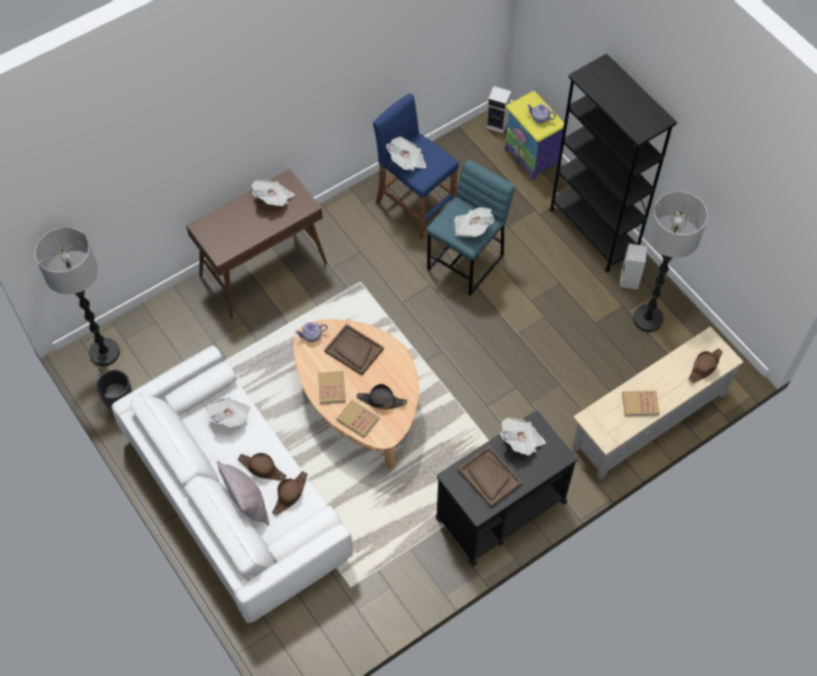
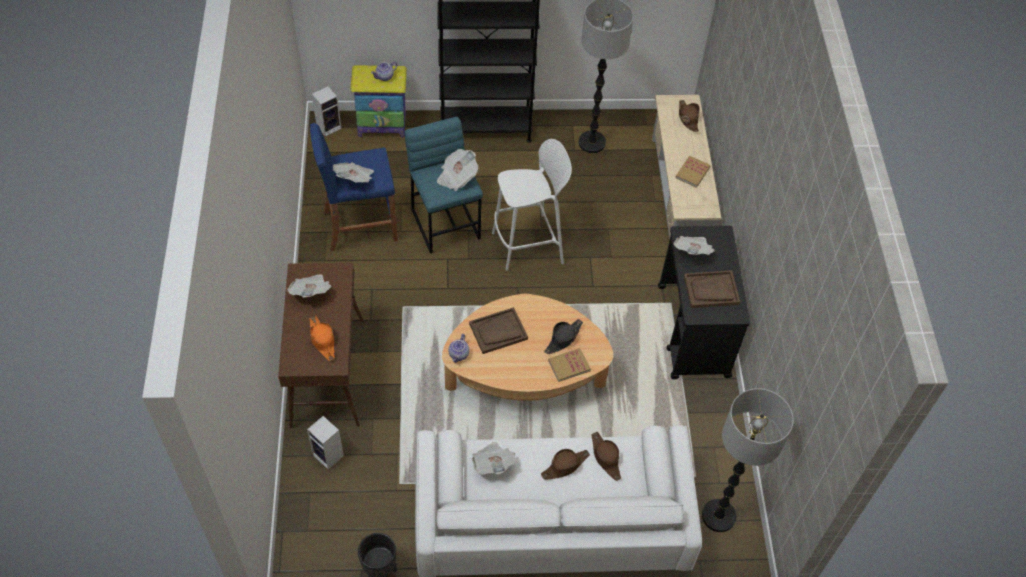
camera: 60 degrees left, 5 degrees down
floor lamp [35,227,120,366] -> floor lamp moved to [702,388,794,532]
purple pillow [217,461,269,525] -> none
book [318,371,346,404] -> none
speaker [620,243,647,290] -> speaker moved to [307,416,344,470]
none -> orange hat [309,315,335,361]
none -> white stool [492,139,572,271]

